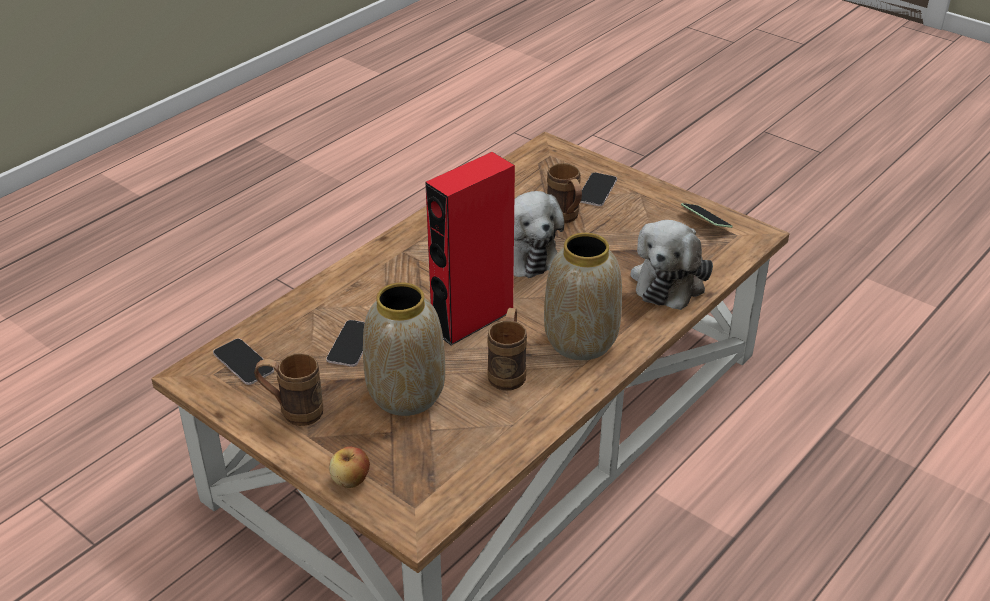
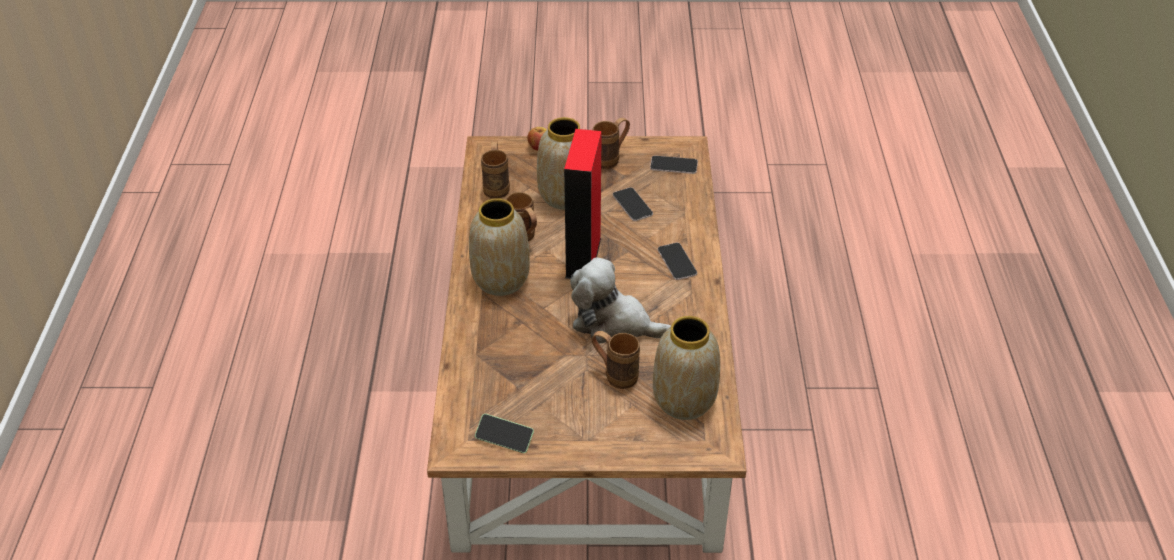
camera: 140 degrees right, 5 degrees up
phone [580,172,617,206] -> phone moved to [658,243,697,280]
plush toy [630,220,713,310] -> none
none -> brown mug [481,141,510,199]
none -> vase [653,316,720,420]

